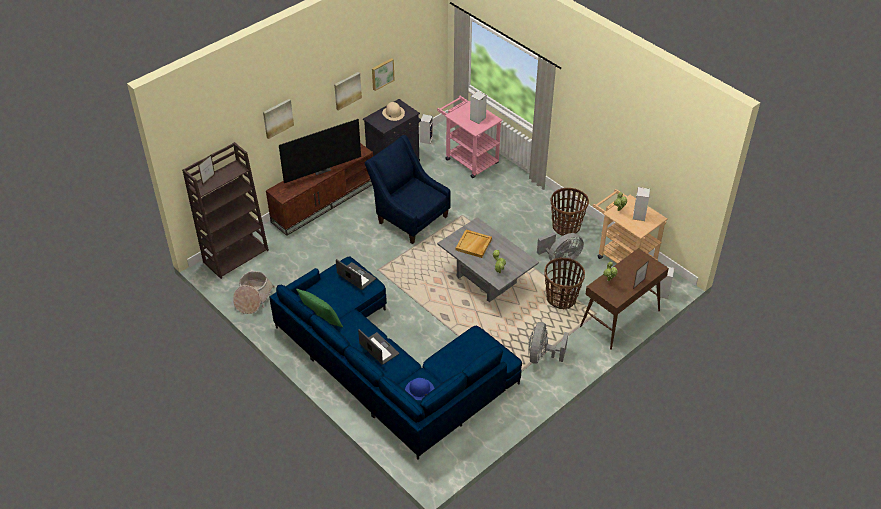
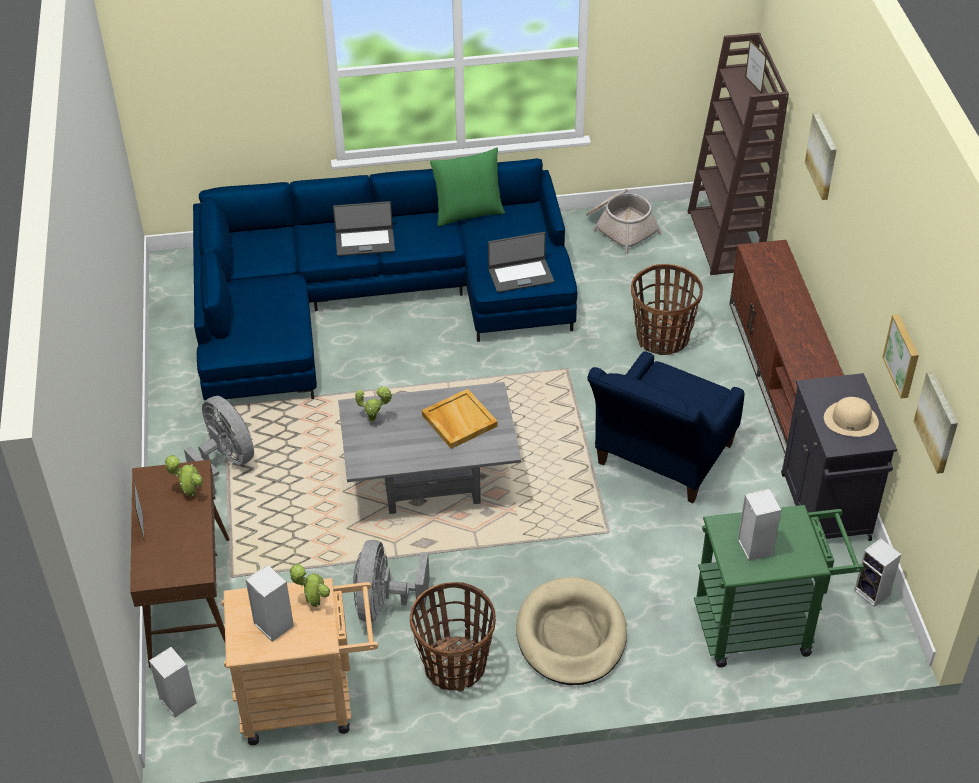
camera: 125 degrees right, 0 degrees up
television [279,119,361,183] -> none
picture [334,72,362,111] -> picture moved to [913,371,958,474]
blue armchair [365,135,451,244] -> blue armchair turned 135 degrees clockwise [587,351,744,503]
blue hat [405,378,435,400] -> none
pink cart [437,96,503,178] -> green cart [694,505,864,668]
basket [544,257,585,309] -> basket moved to [631,264,703,355]
none -> beige dog bed [516,577,627,685]

